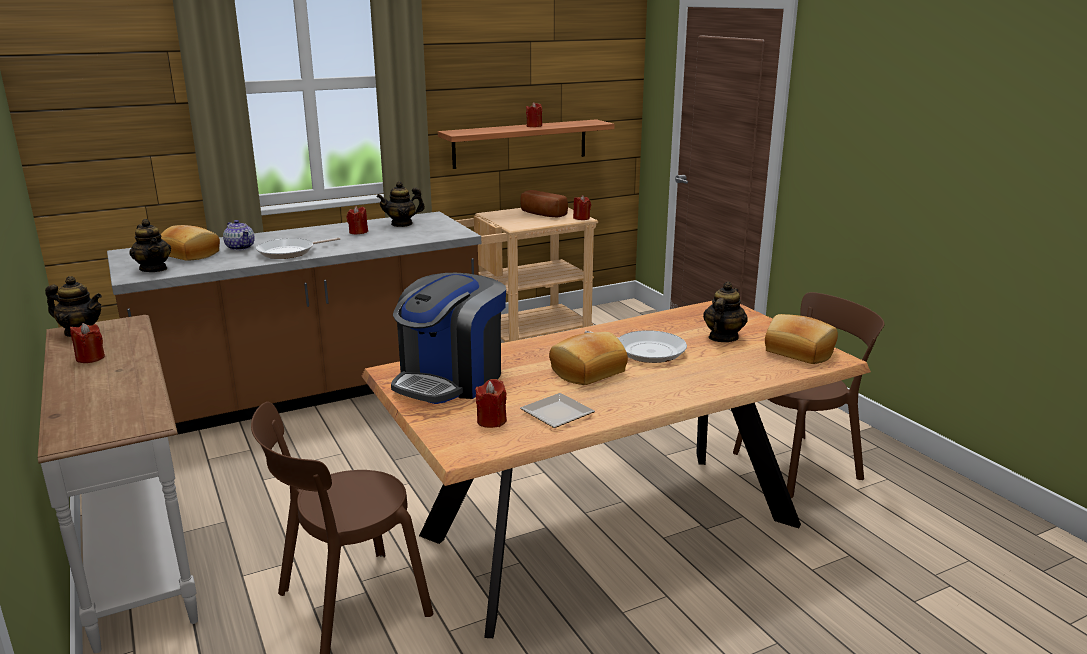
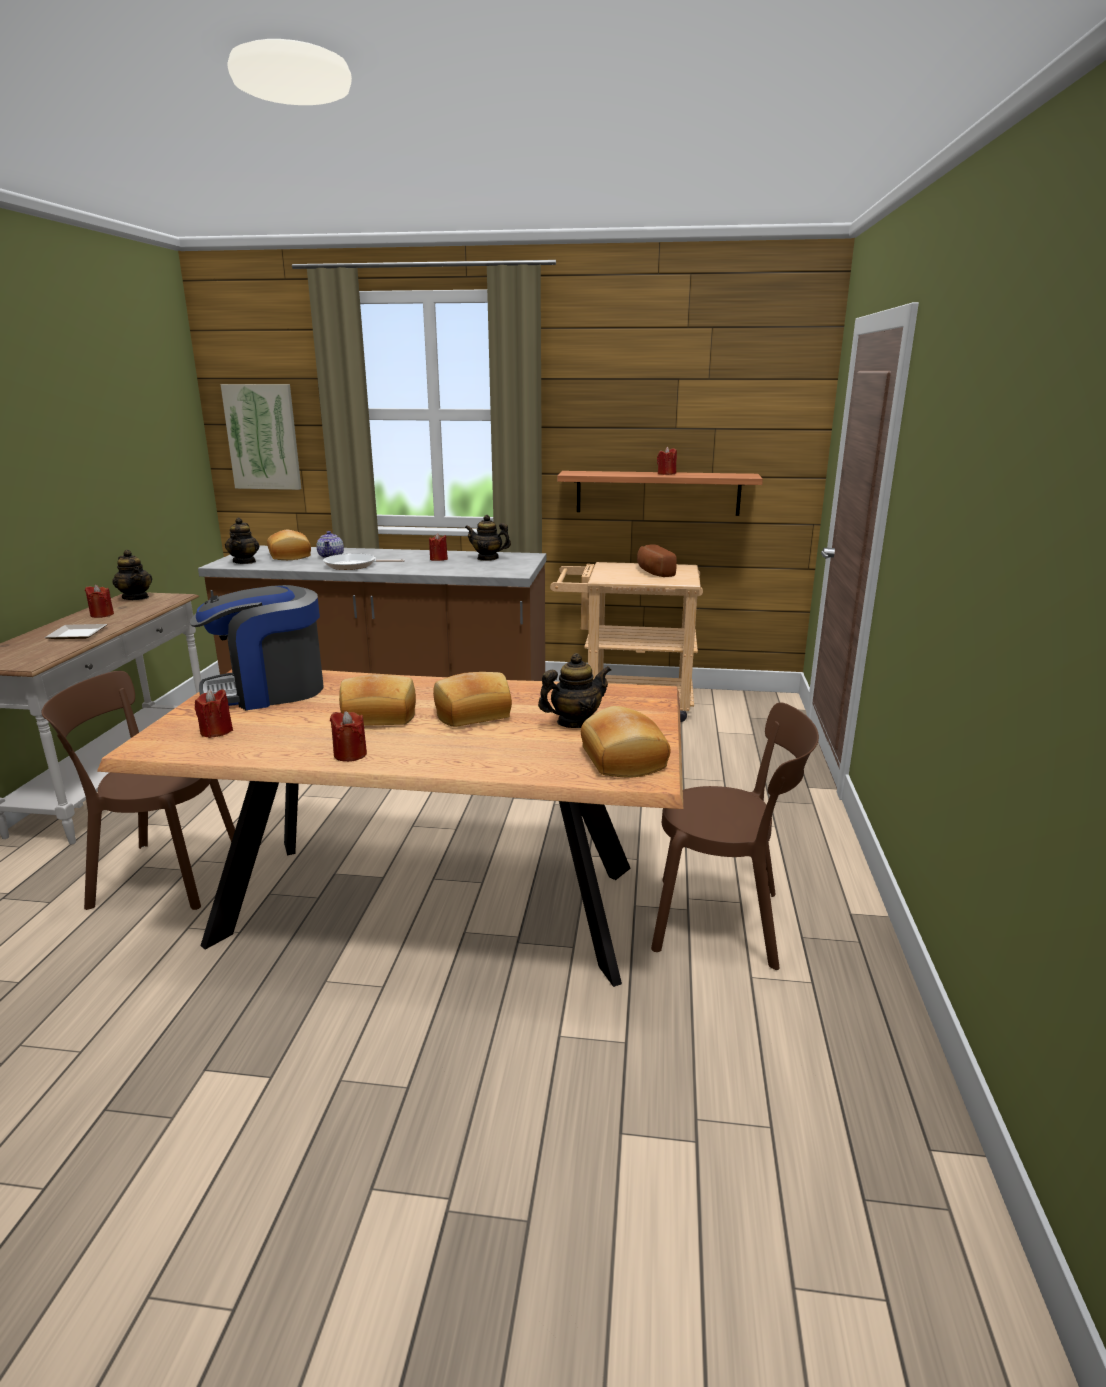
camera: 35 degrees right, 0 degrees up
plate [520,393,595,428] -> plate moved to [44,624,107,639]
red candle [573,195,591,220] -> red candle moved to [330,711,367,762]
frying pan [585,330,687,363] -> bread [433,672,512,727]
none -> picture [220,384,301,490]

